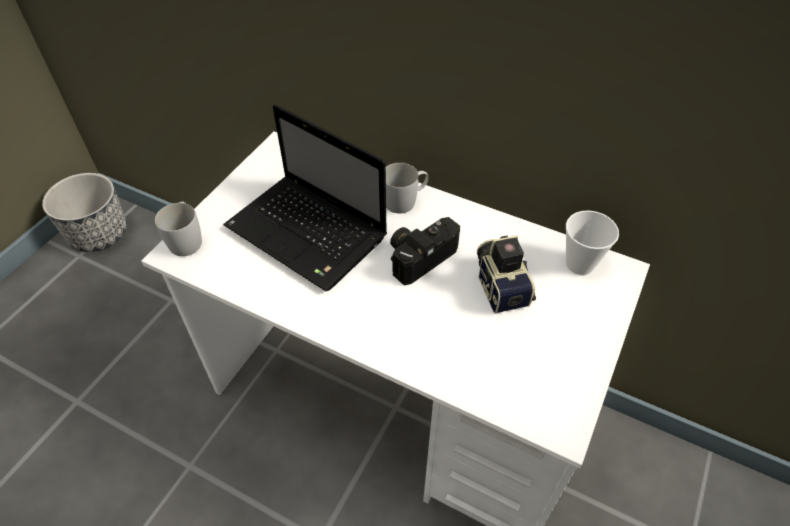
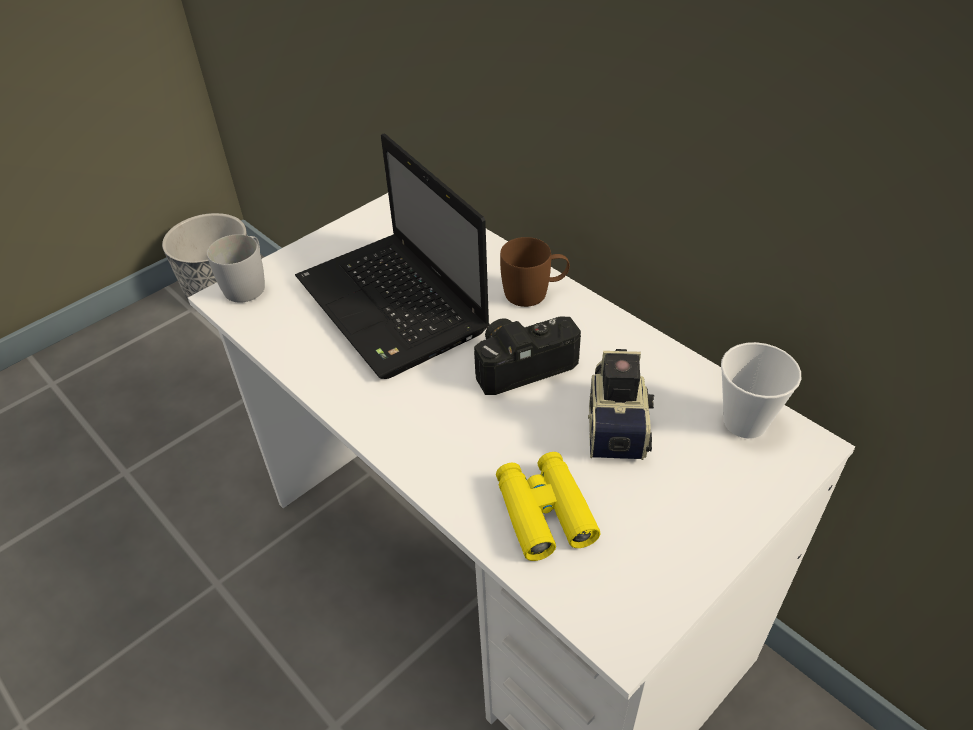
camera: 20 degrees right, 5 degrees down
white mug [386,163,429,214] -> brown mug [500,237,570,307]
none -> yellow binoculars [496,452,600,561]

